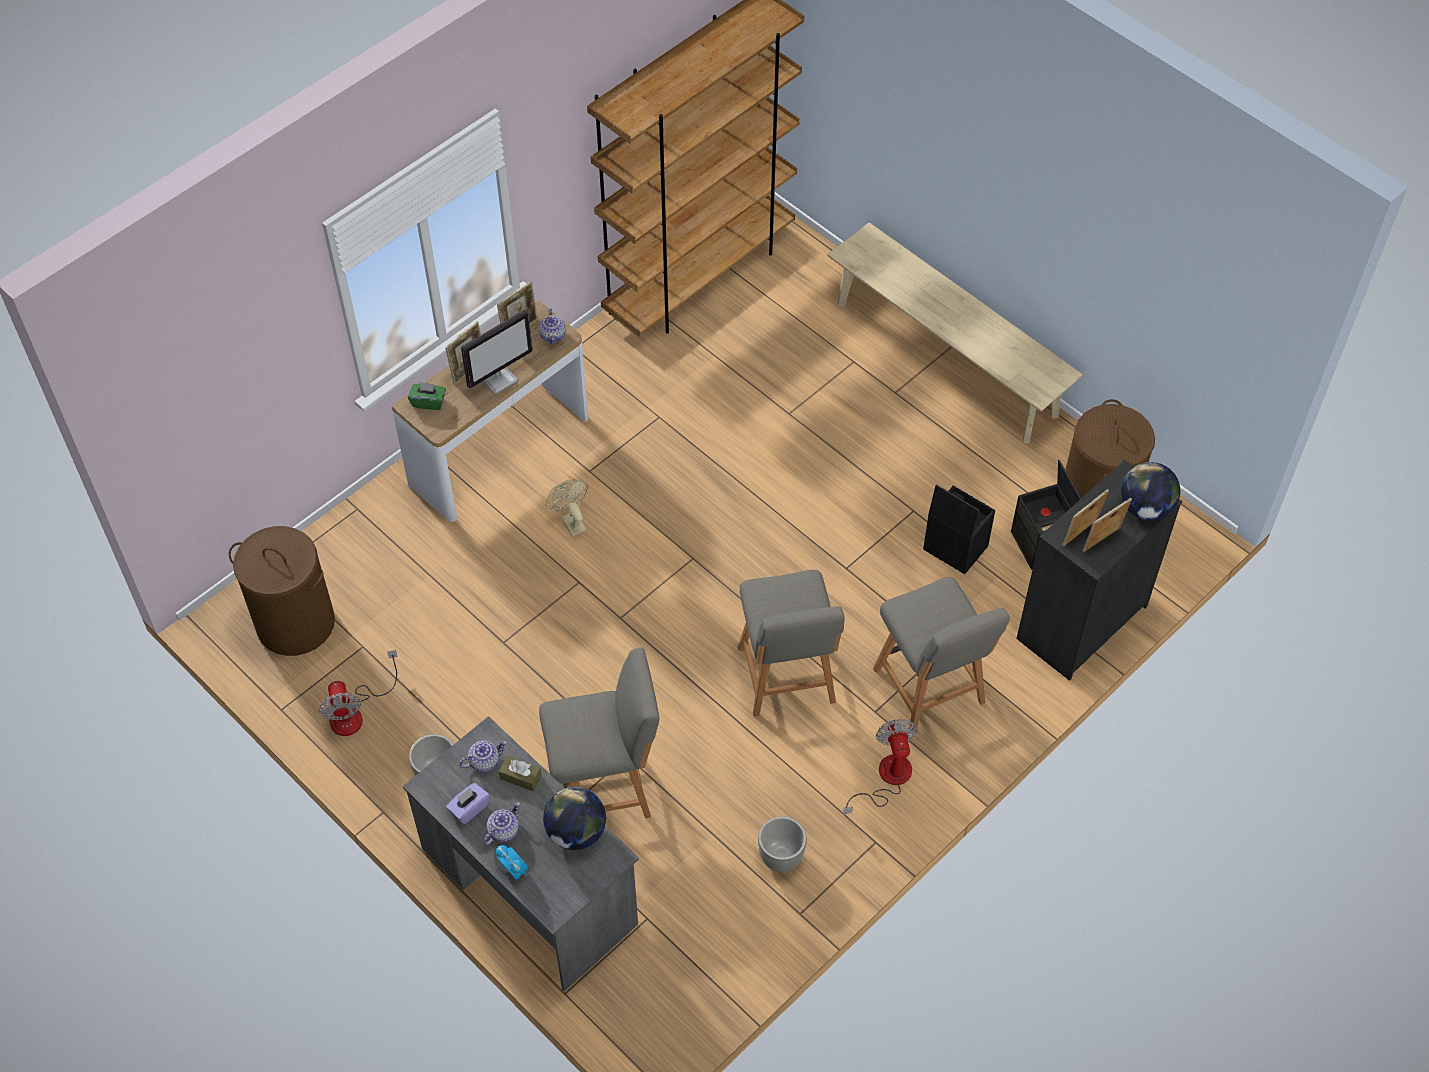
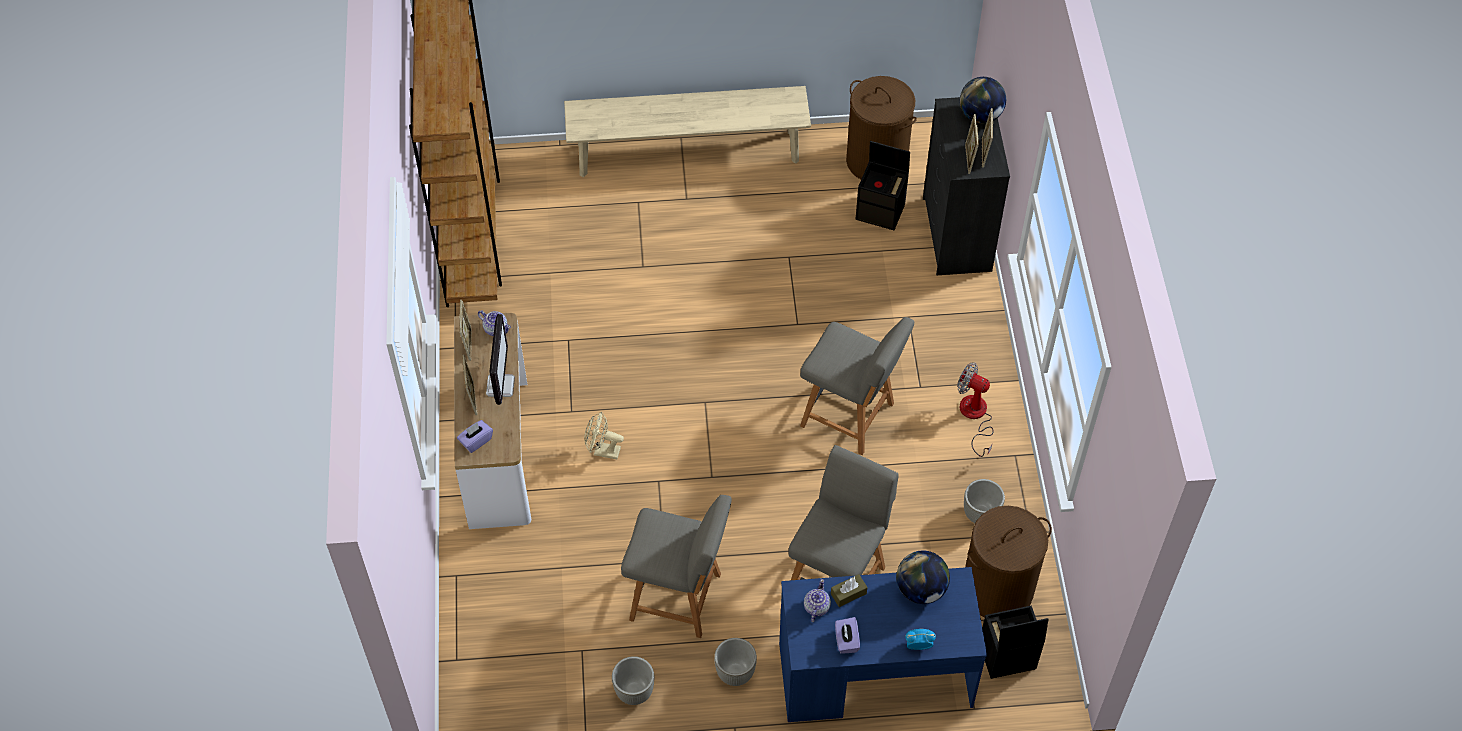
camera: 50 degrees left, 0 degrees up
brown laundry basket [228,526,335,656] -> brown laundry basket moved to [965,506,1052,617]
fan [319,650,397,736] -> grey planter [612,656,655,705]
grey desk [403,716,639,991] -> blue desk [779,567,987,722]
green tissue box [408,382,446,410] -> purple tissue box [457,420,493,453]
teapot [484,802,520,845] -> none
grey chair [873,577,1010,732] -> grey chair moved to [621,495,732,638]
black storage box [923,484,995,574] -> black storage box moved to [982,606,1049,679]

